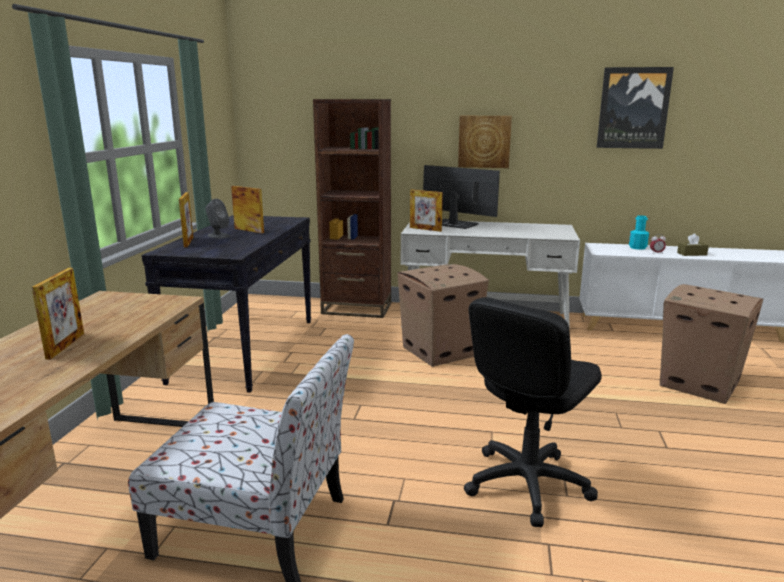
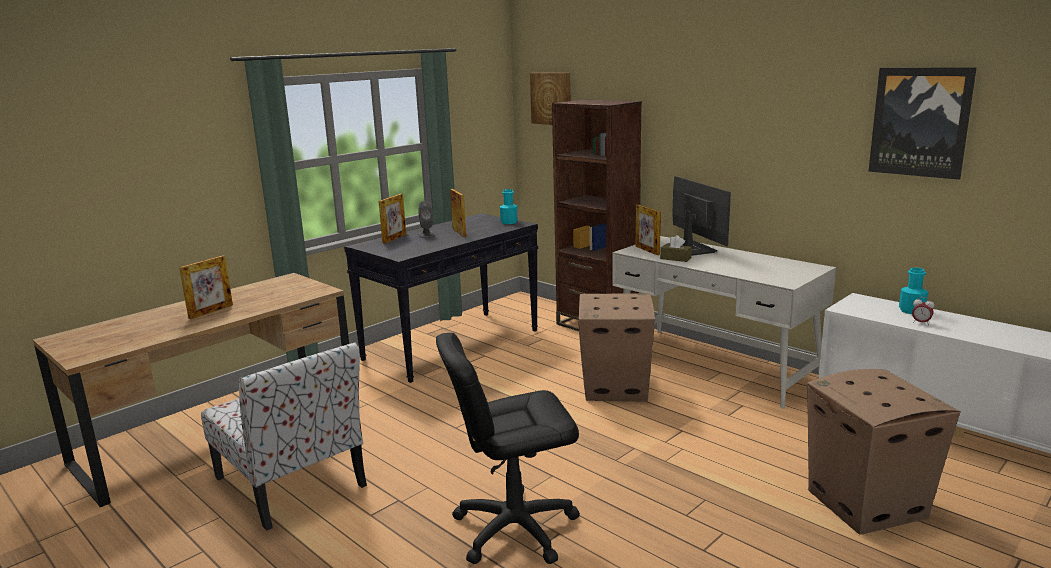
camera: 35 degrees right, 0 degrees up
picture [458,116,512,168] -> picture moved to [530,73,571,125]
brown tissue box [677,233,709,256] -> brown tissue box moved to [660,235,692,262]
none -> turquoise bottle [500,189,518,224]

